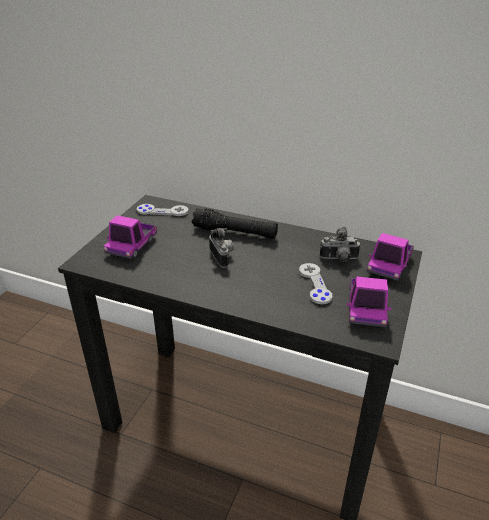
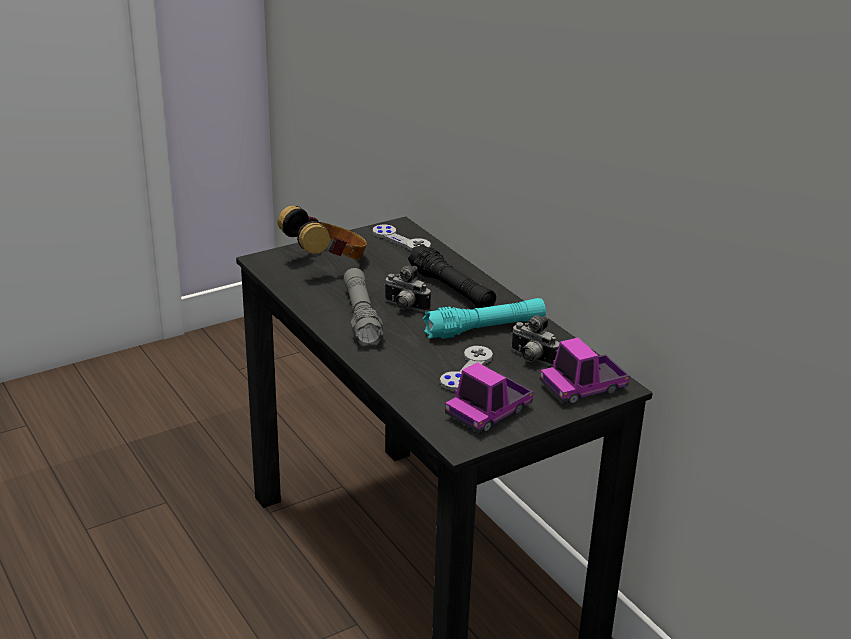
camera: 35 degrees right, 5 degrees down
toy truck [104,215,157,259] -> headphones [278,206,367,260]
camera [209,228,234,268] -> camera turned 105 degrees clockwise [384,266,431,312]
none -> grey flashlight [343,268,383,347]
none -> turquoise flashlight [422,298,546,339]

